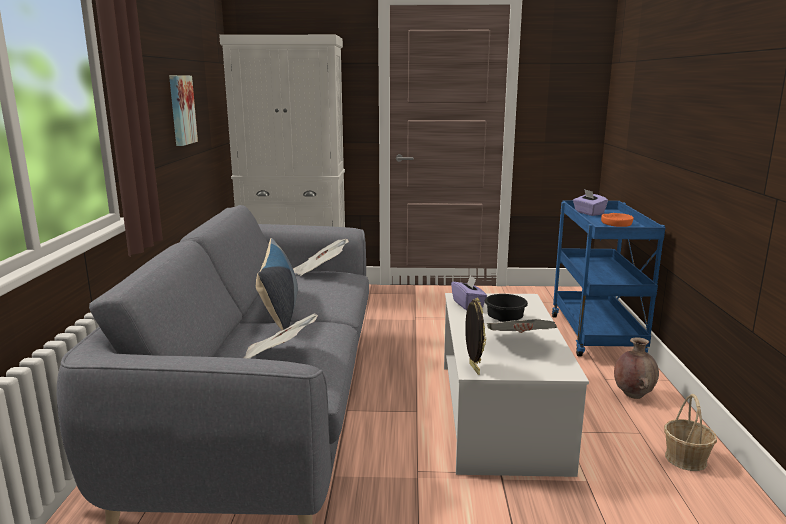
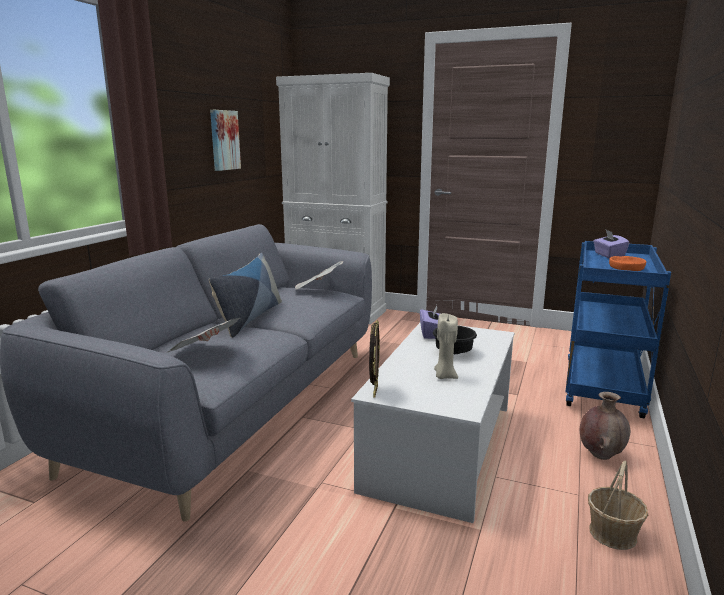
camera: 20 degrees right, 0 degrees up
newspaper [487,319,557,333] -> beige candle [434,313,458,379]

